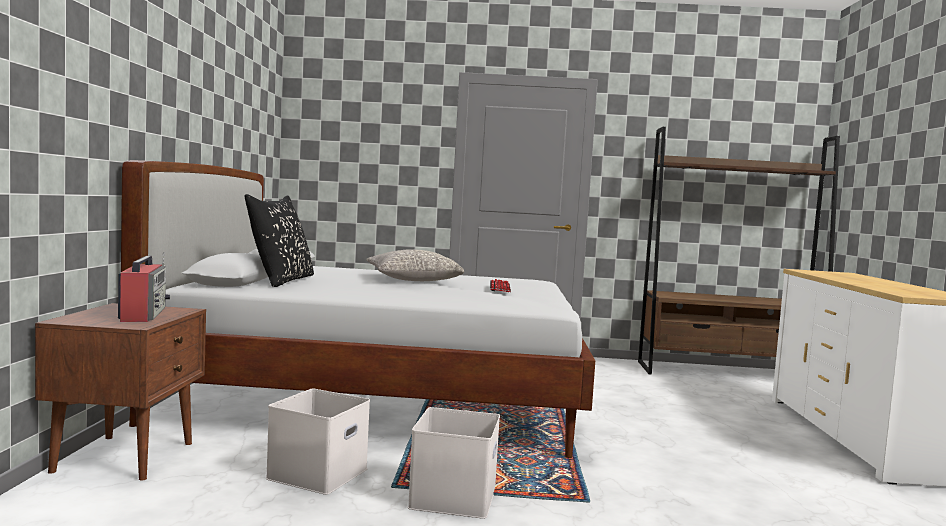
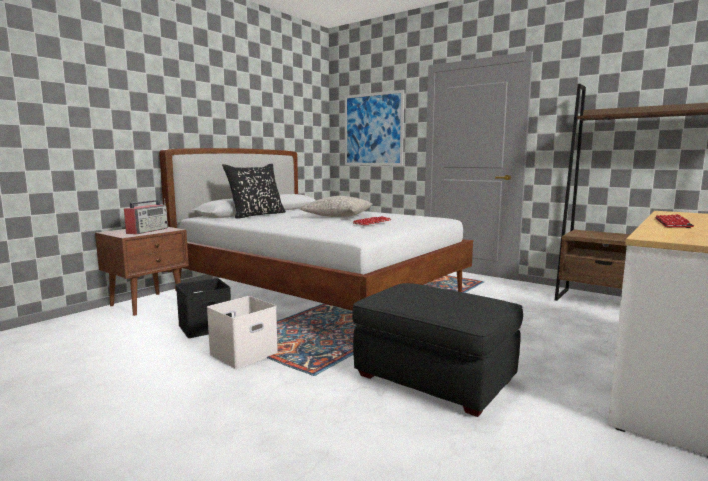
camera: 35 degrees right, 5 degrees up
white storage box [266,389,370,495] -> black storage box [176,278,232,338]
none -> picture [345,90,404,166]
none -> black ottoman [352,283,523,417]
none -> keyboard [655,214,694,228]

